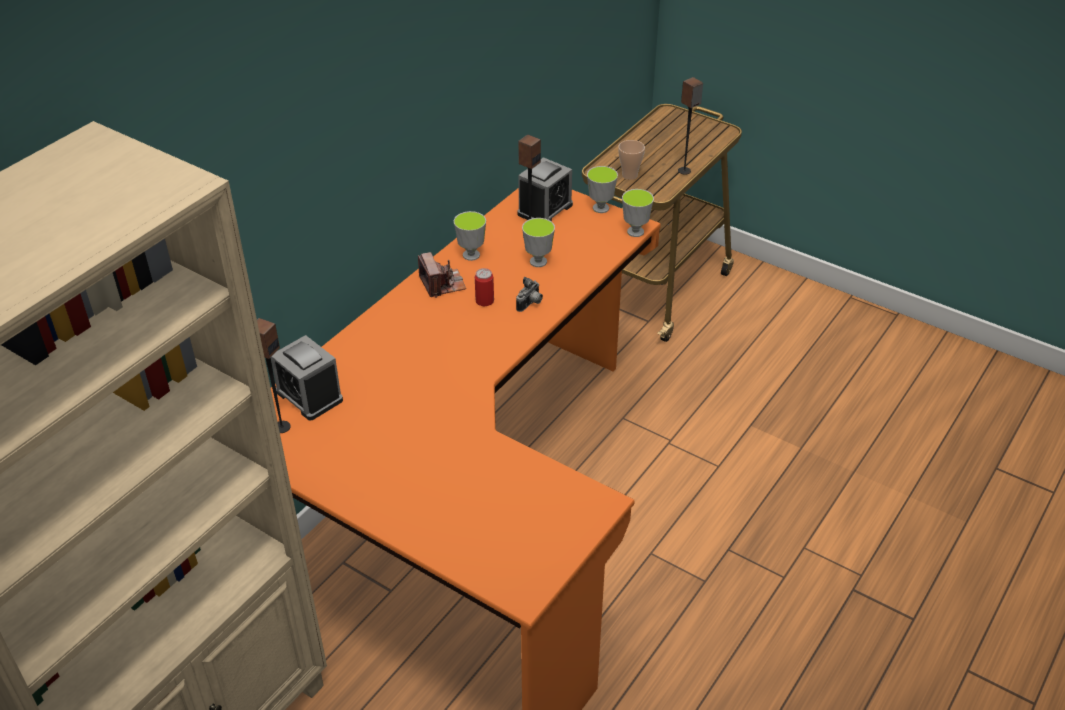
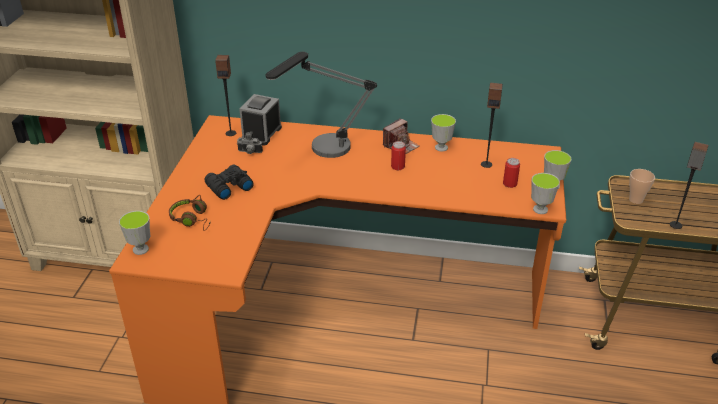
camera: 65 degrees right, 5 degrees down
camera [516,277,543,312] -> camera moved to [237,131,263,154]
alarm clock [517,157,573,222] -> none
cup [522,218,555,267] -> cup moved to [119,211,150,255]
none -> brown headphones [169,195,211,231]
none -> black binoculars [205,165,254,200]
none -> table lamp [266,52,377,158]
none -> can [503,158,520,188]

